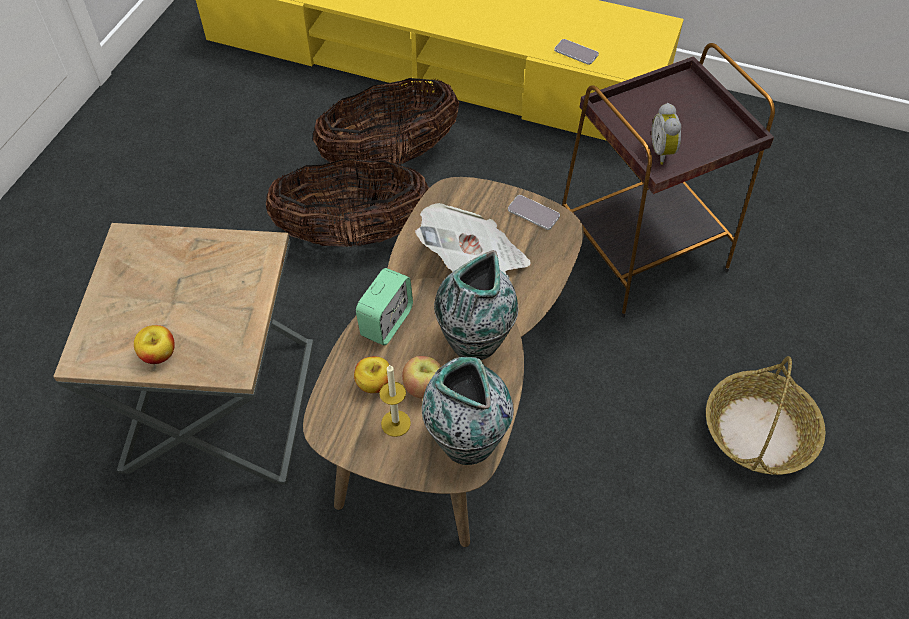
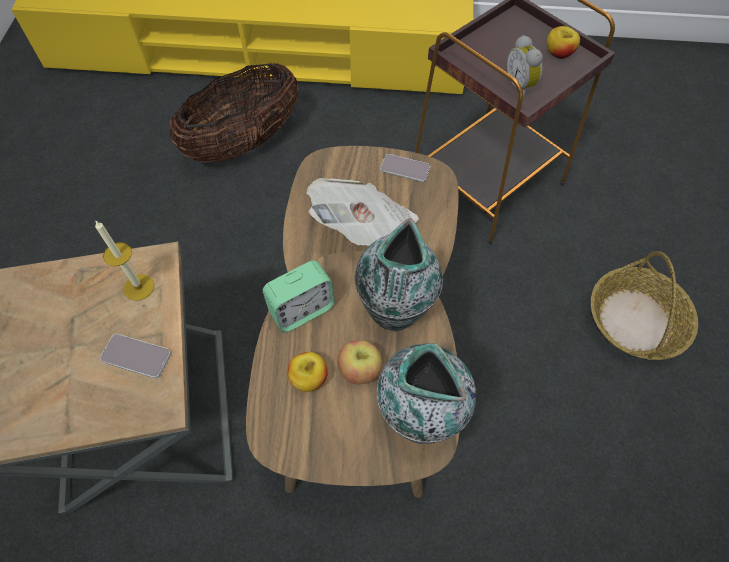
camera: 15 degrees left, 5 degrees up
apple [134,325,175,364] -> apple moved to [547,26,580,59]
basket [266,159,429,247] -> none
alarm clock [356,268,413,346] -> alarm clock turned 45 degrees clockwise [263,260,335,333]
candle [379,364,411,437] -> candle moved to [95,220,154,301]
phone [554,39,599,65] -> phone moved to [100,334,171,378]

